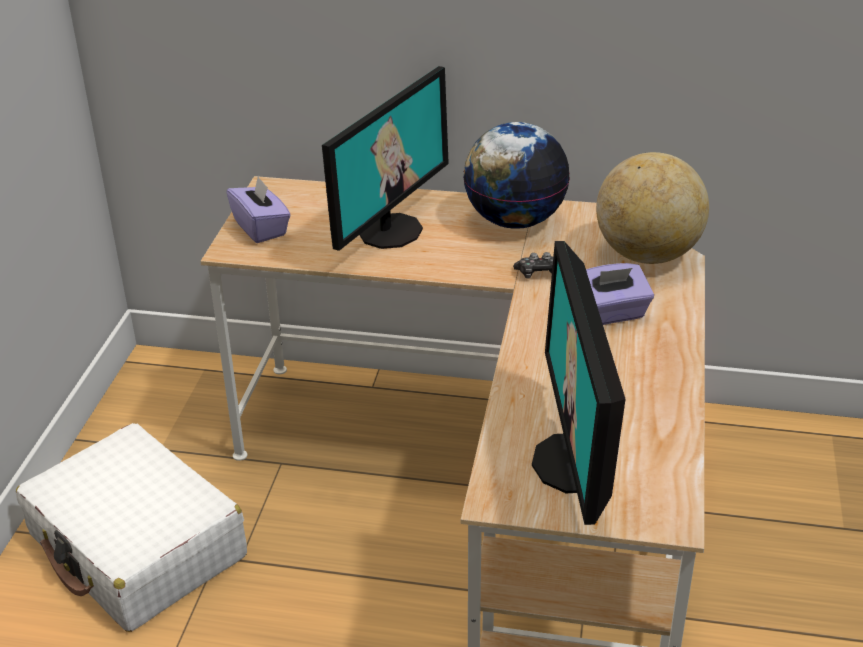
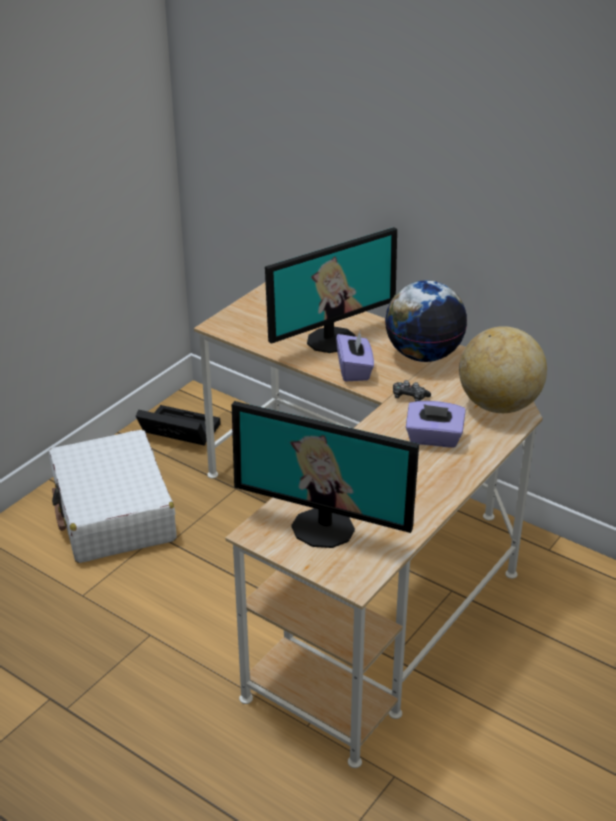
camera: 25 degrees right, 0 degrees up
purple tissue box [226,176,291,243] -> purple tissue box moved to [336,332,374,382]
monitor [532,241,626,525] -> monitor turned 90 degrees counterclockwise [232,401,419,548]
none -> black storage box [136,405,221,446]

